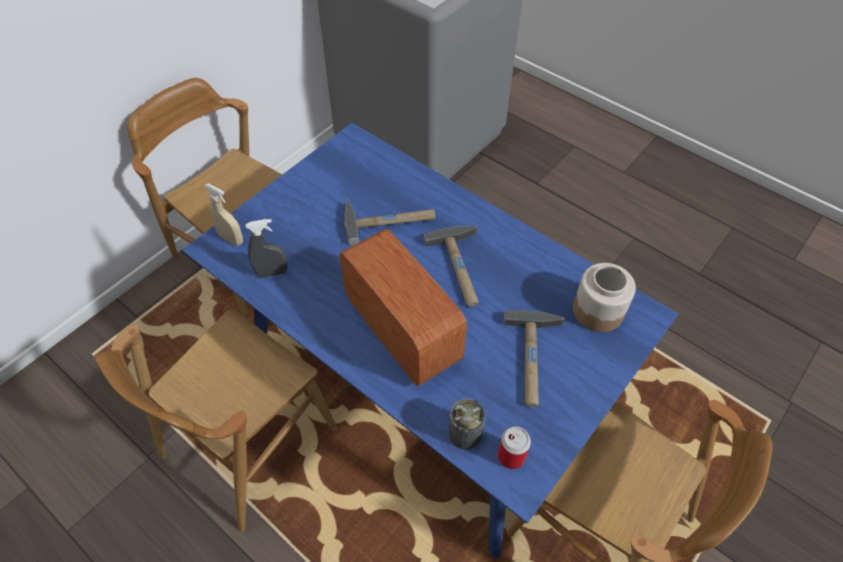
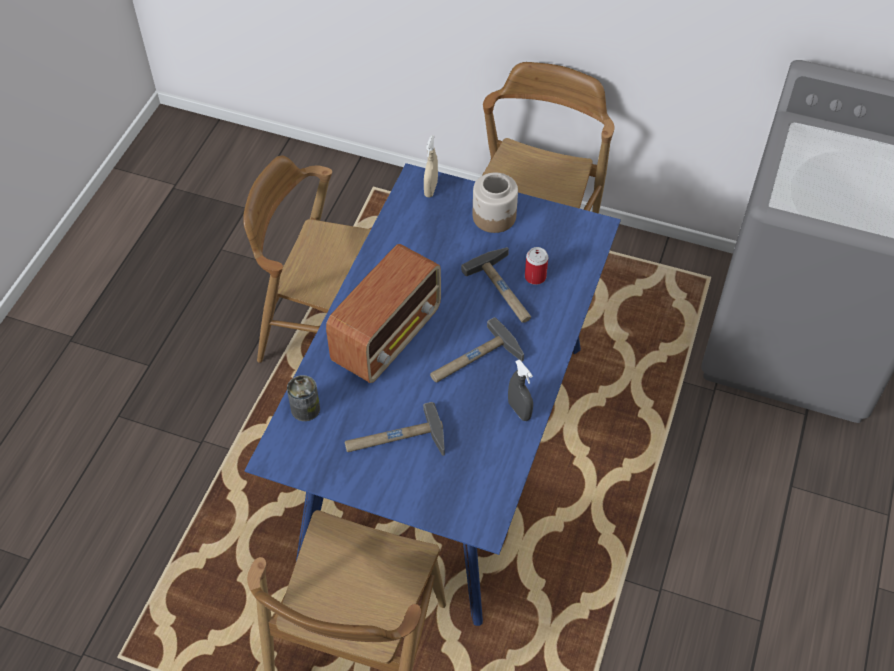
camera: 70 degrees right, 0 degrees up
grey spray bottle [246,219,287,278] -> grey spray bottle moved to [508,360,533,421]
can [498,426,531,469] -> can moved to [525,247,548,285]
jar [573,263,636,332] -> jar moved to [473,173,518,233]

